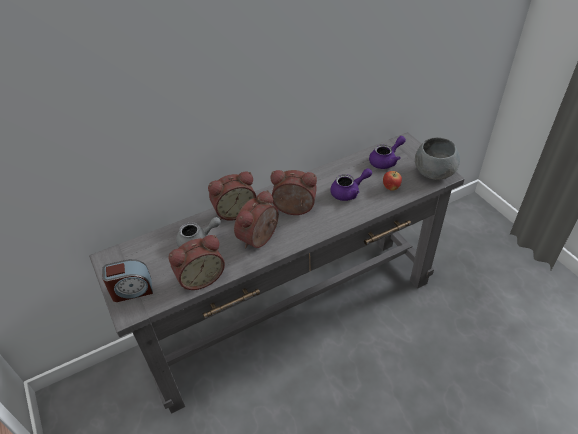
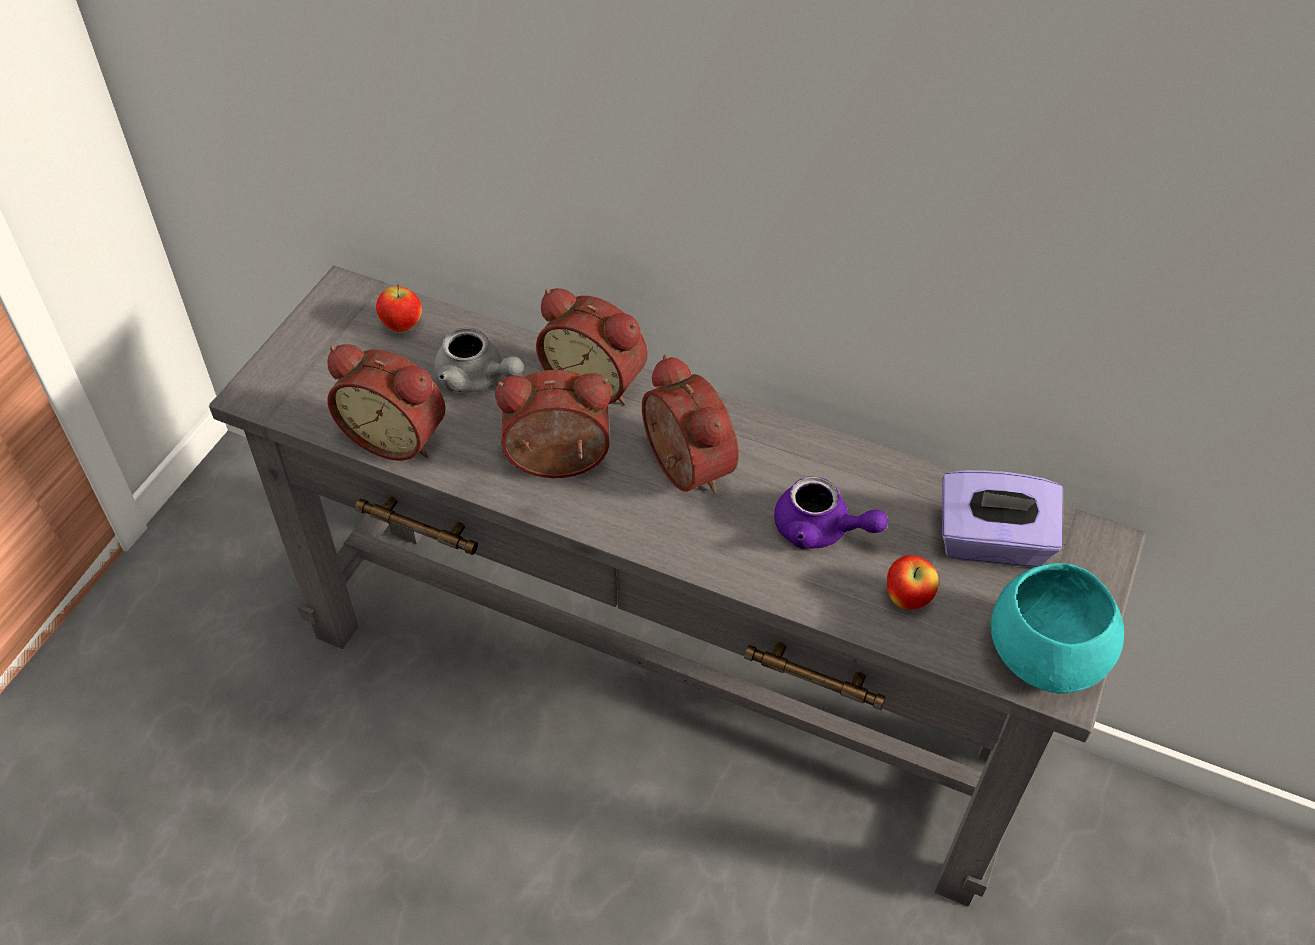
camera: 50 degrees right, 5 degrees up
alarm clock [102,259,153,302] -> none
purple teapot [369,136,406,169] -> purple tissue box [942,470,1063,567]
grey bowl [415,138,460,180] -> turquoise bowl [991,563,1124,694]
none -> apple [376,284,422,332]

